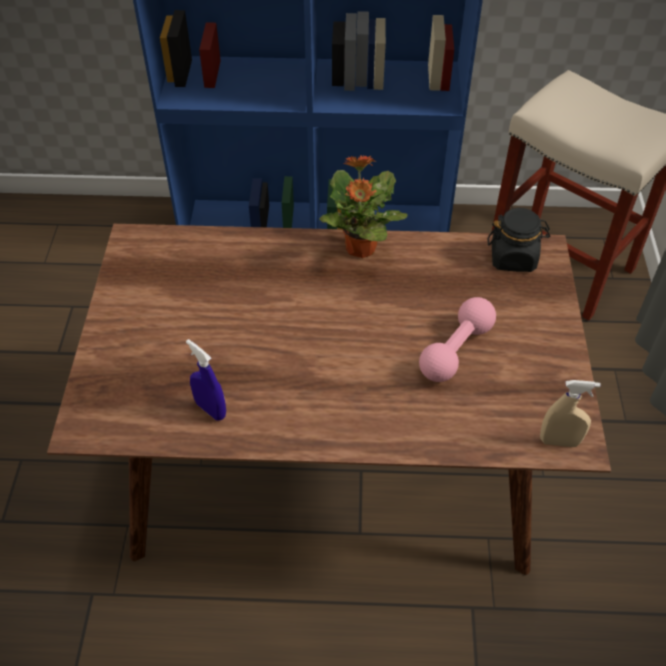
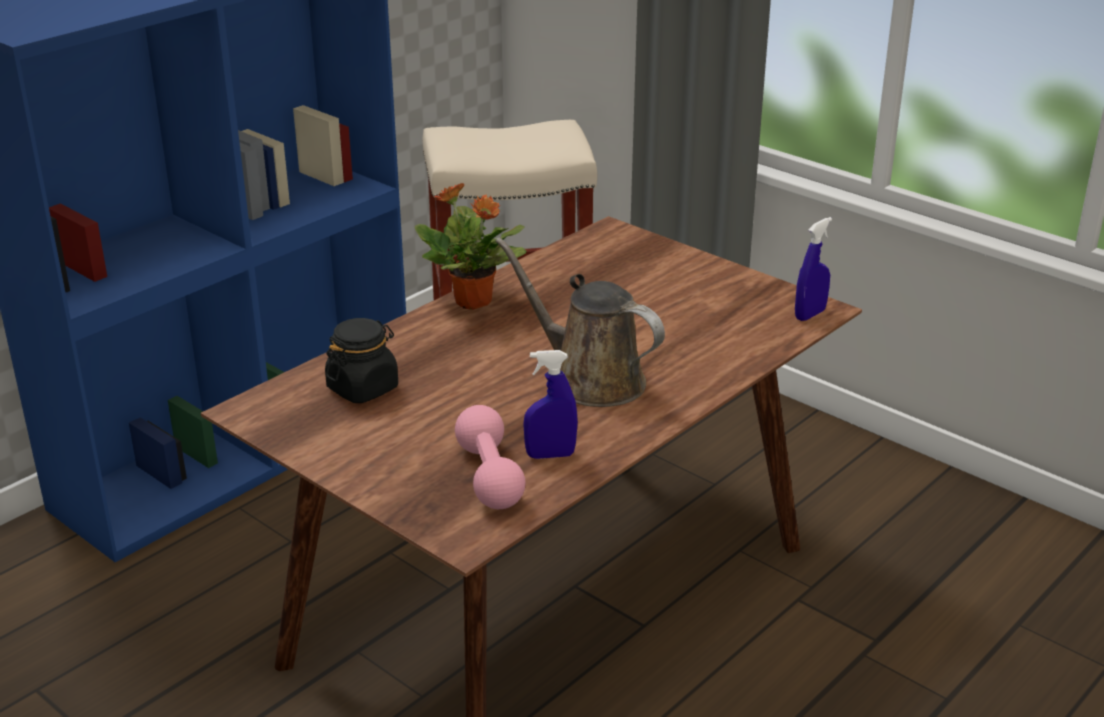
camera: 50 degrees left, 20 degrees down
pink dumbbell [419,297,496,382] -> pink dumbbell moved to [455,405,526,509]
black jar [488,208,550,272] -> black jar moved to [325,318,398,403]
beige spray bottle [540,380,601,447] -> blue spray bottle [795,217,832,321]
none -> brown watering can [495,237,665,407]

